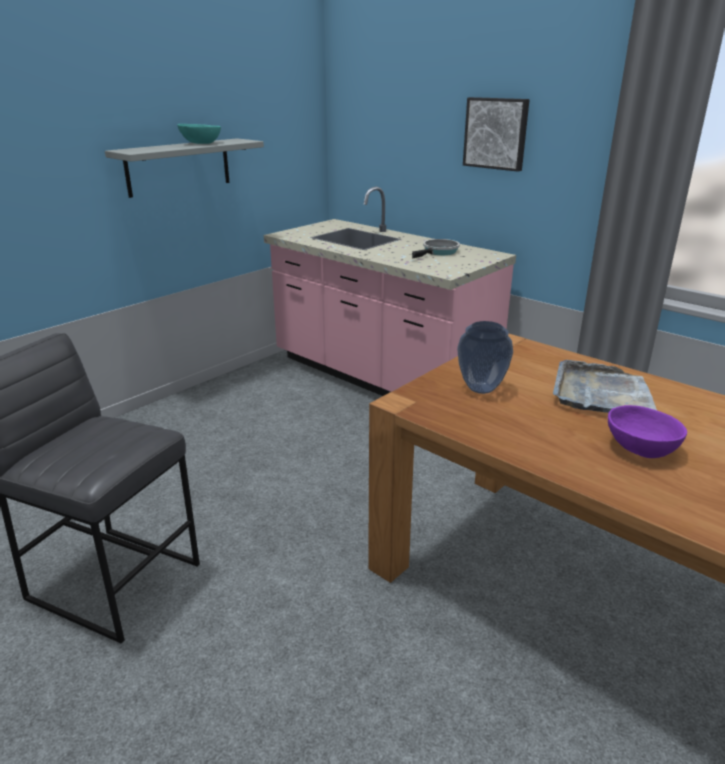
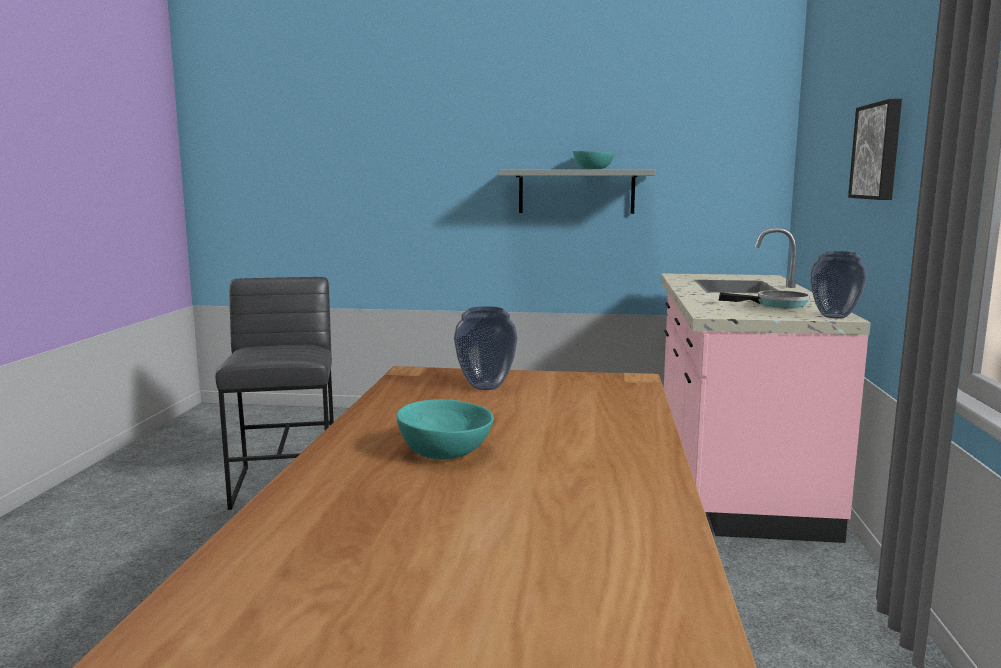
camera: 55 degrees right, 15 degrees down
grey tray [553,360,657,413] -> none
purple bowl [608,405,687,458] -> turquoise bowl [396,399,494,460]
none -> vase [810,251,867,319]

